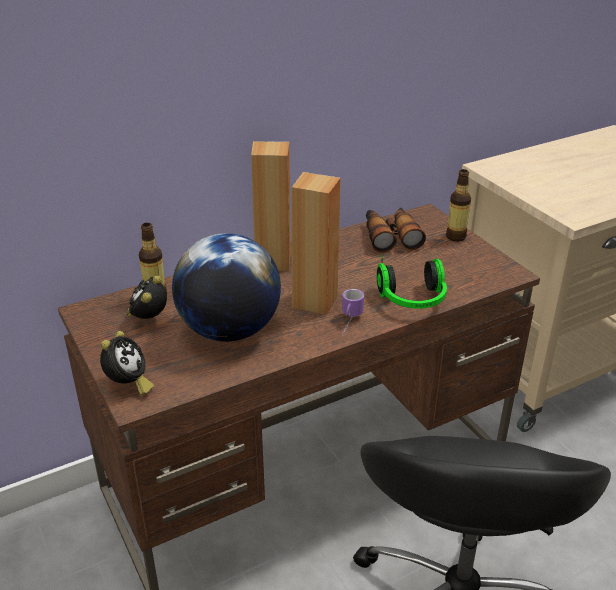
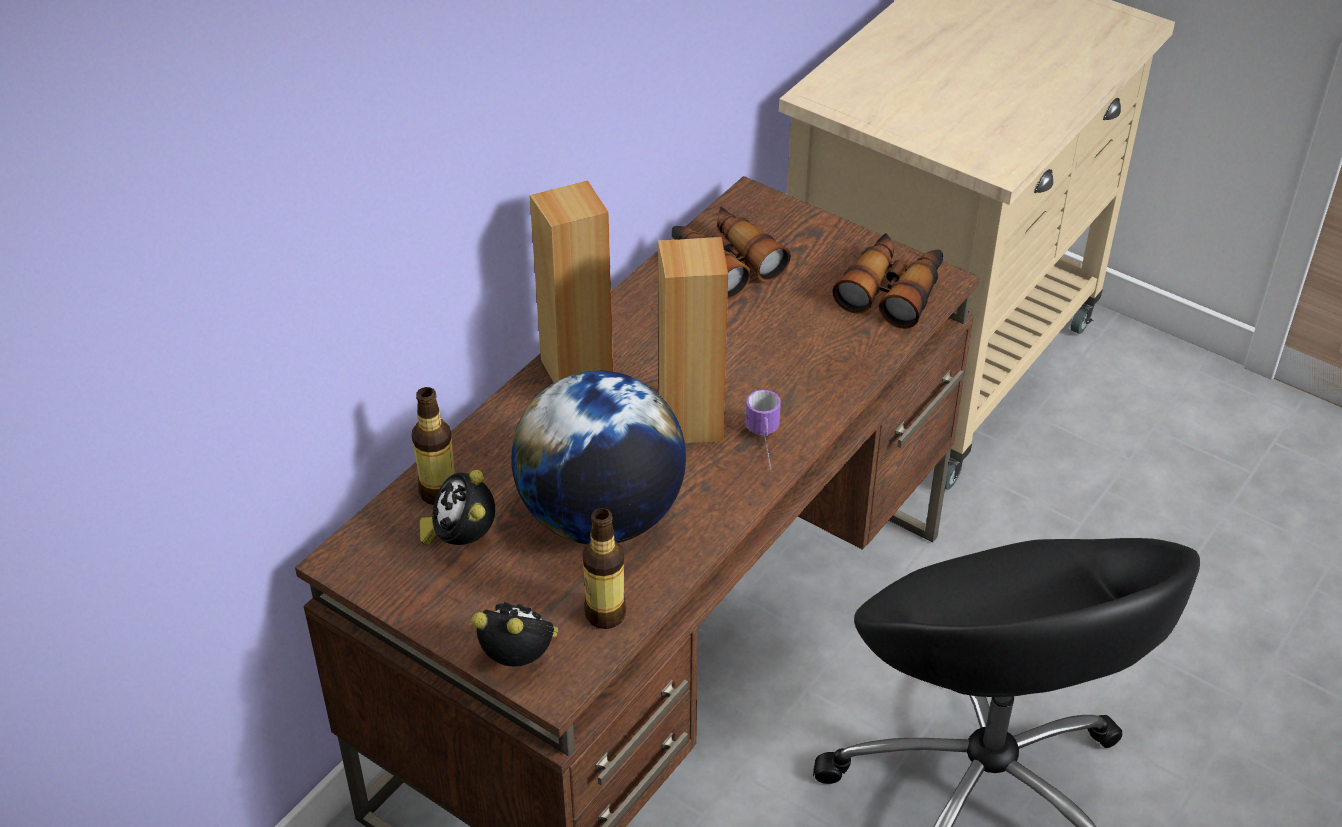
camera: 25 degrees left, 10 degrees up
alarm clock [100,331,154,395] -> alarm clock turned 60 degrees counterclockwise [472,602,558,666]
headphones [377,255,447,309] -> none
bottle [446,169,471,242] -> bottle moved to [582,508,626,629]
none -> binoculars [832,233,943,329]

